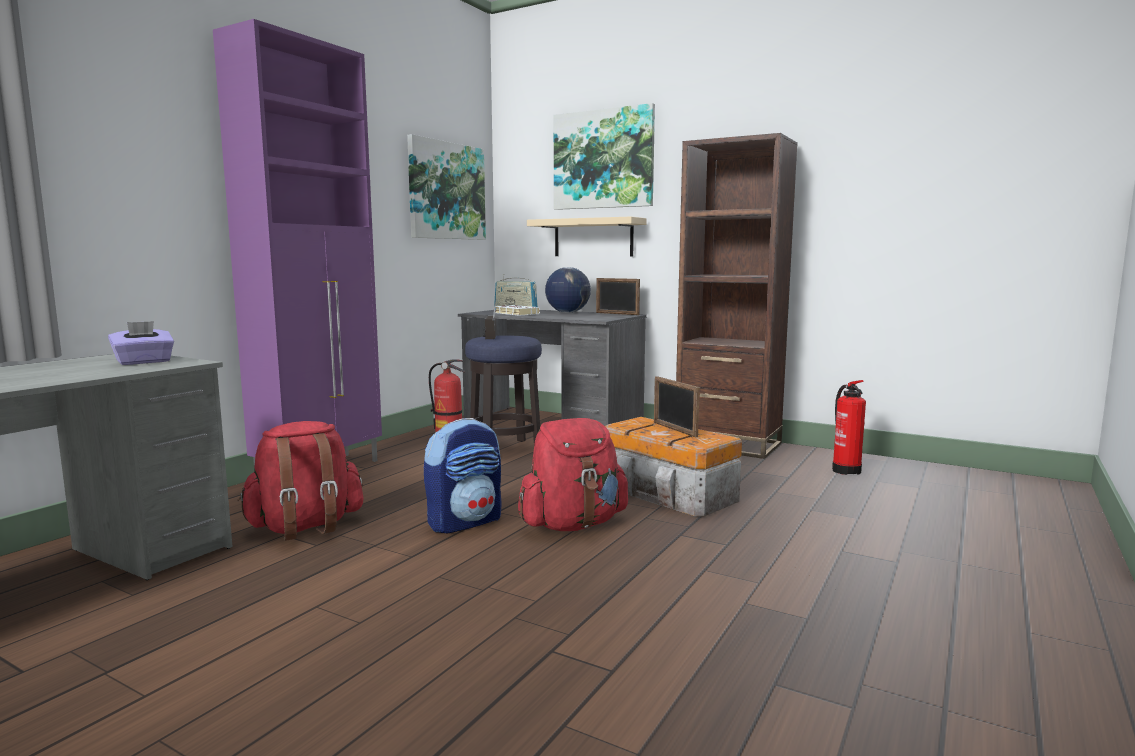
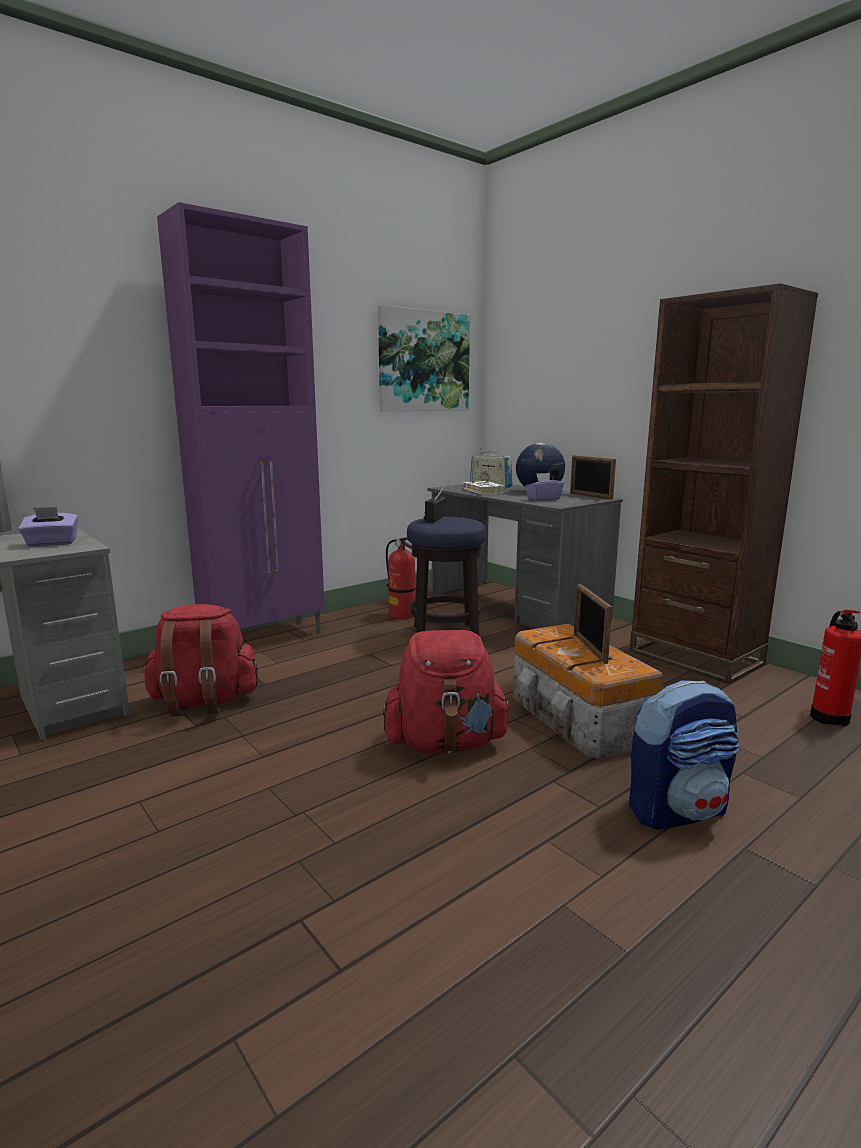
camera: 20 degrees right, 5 degrees up
backpack [424,418,502,533] -> backpack moved to [629,680,739,830]
beige shelf [527,217,647,256] -> none
picture [554,103,655,210] -> none
none -> purple tissue box [525,473,564,501]

